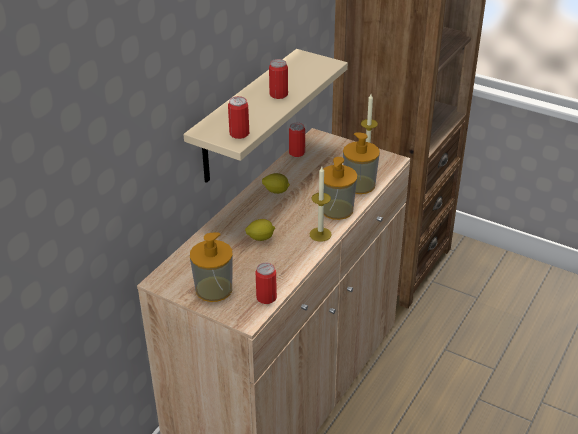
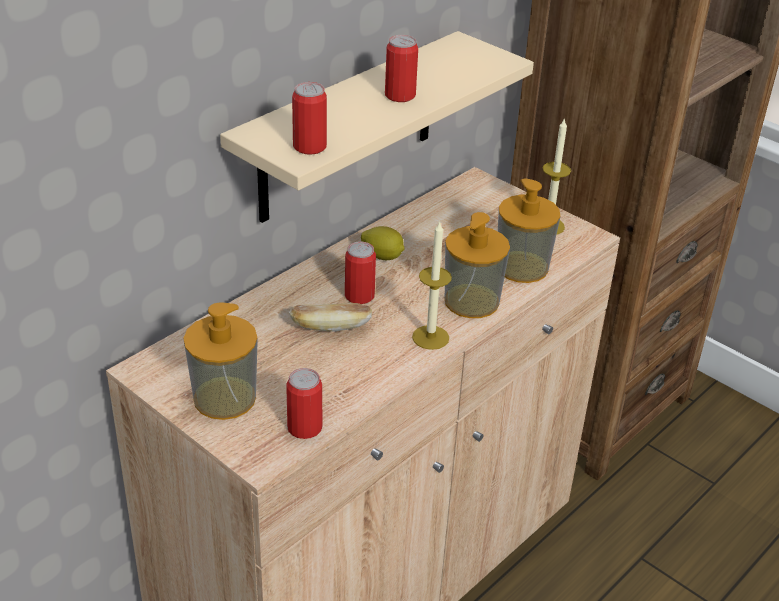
camera: 10 degrees right, 0 degrees up
lemon [245,219,275,241] -> bread [289,303,372,332]
can [289,123,305,157] -> can moved to [345,242,376,304]

